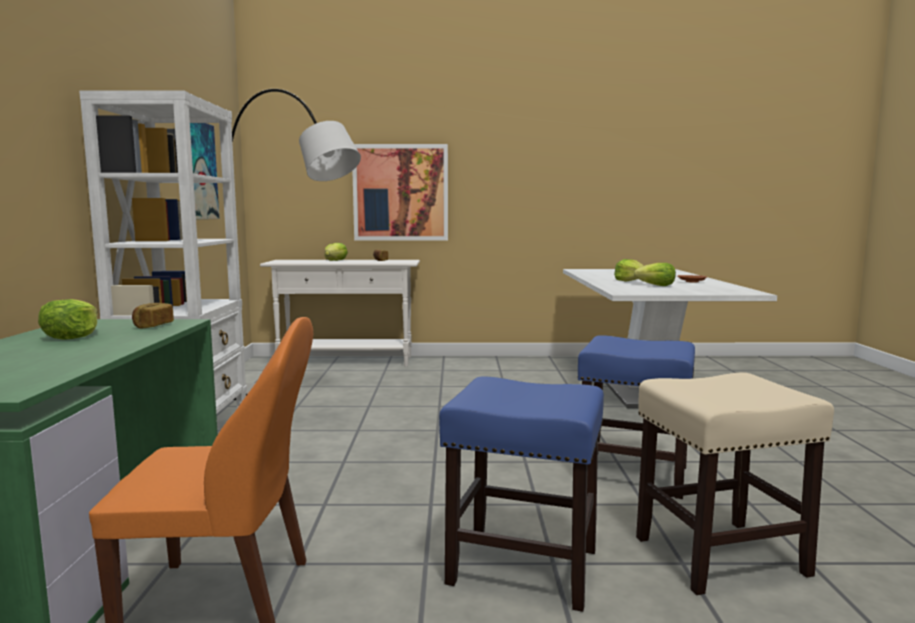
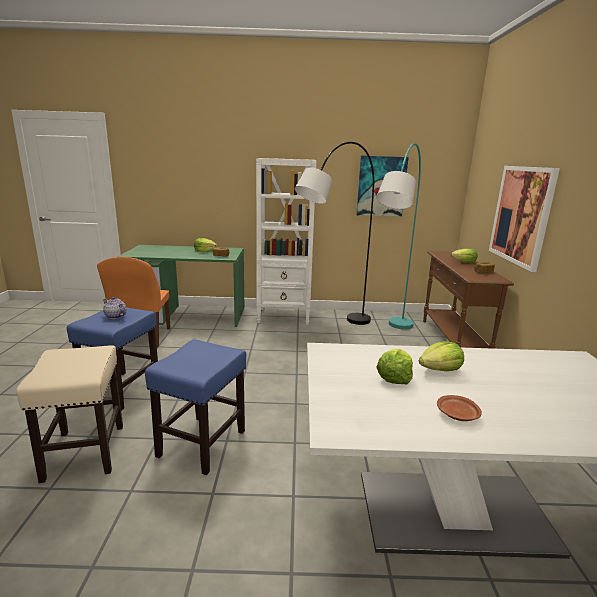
camera: 90 degrees right, 10 degrees up
white console table [260,260,420,367] -> brown console table [423,251,514,349]
none -> teapot [103,297,127,319]
none -> turquoise floor lamp [376,143,421,329]

